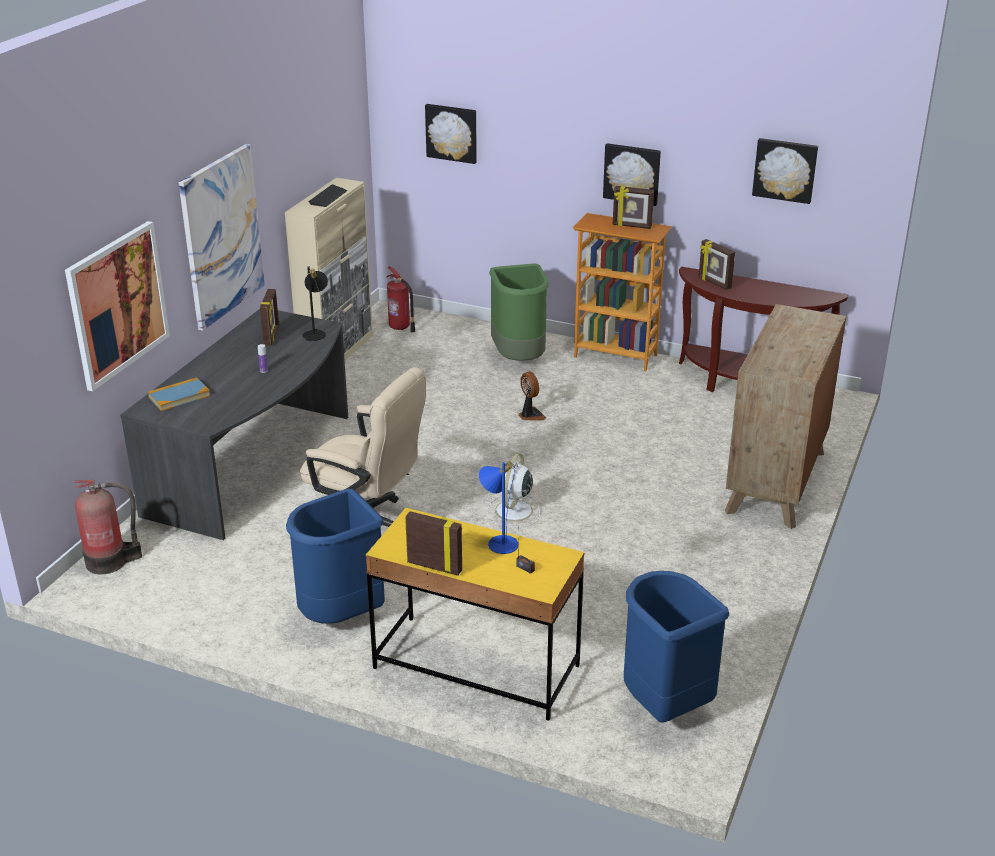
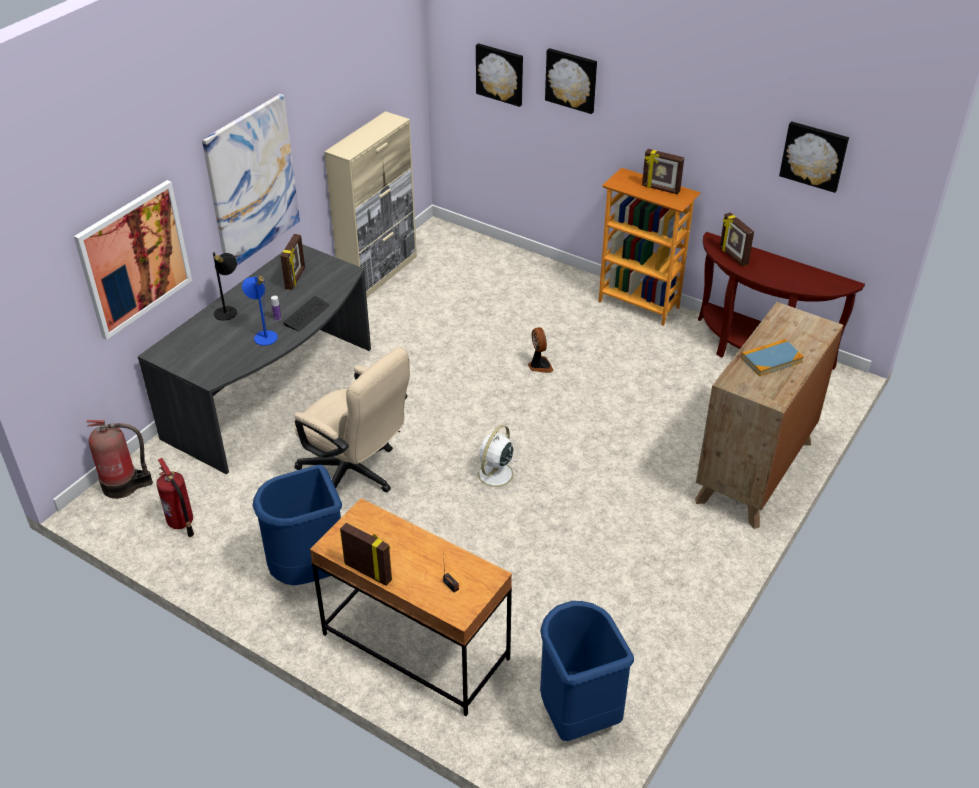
camera: 10 degrees right, 10 degrees up
book [148,377,210,411] -> book moved to [741,339,804,376]
black table lamp [302,266,328,341] -> black table lamp moved to [213,252,237,321]
keyboard [308,184,347,207] -> keyboard moved to [283,296,330,331]
yellow desk [366,508,585,720] -> brown desk [310,498,512,716]
fire extinguisher [386,266,415,333] -> fire extinguisher moved to [156,458,194,537]
blue table lamp [479,462,518,554] -> blue table lamp moved to [242,276,278,346]
green trash can [489,263,549,361] -> none
picture [603,143,661,206] -> picture moved to [545,48,597,114]

